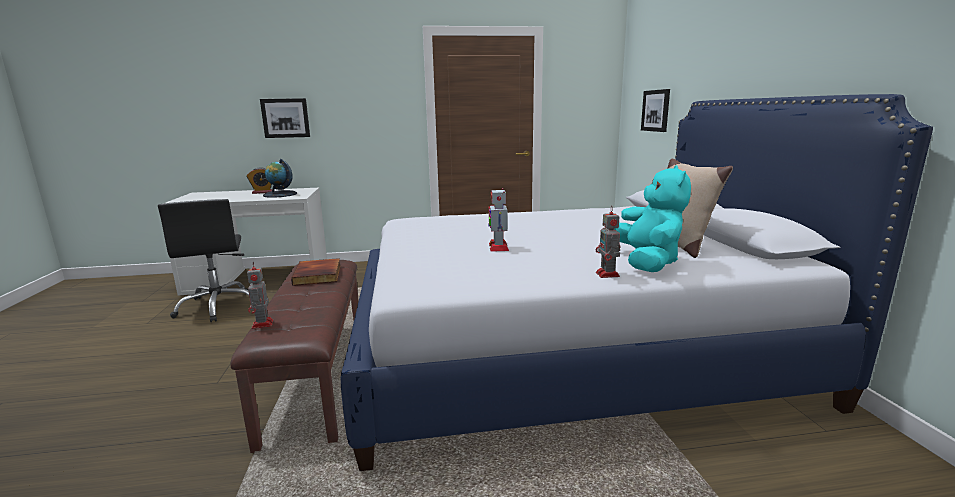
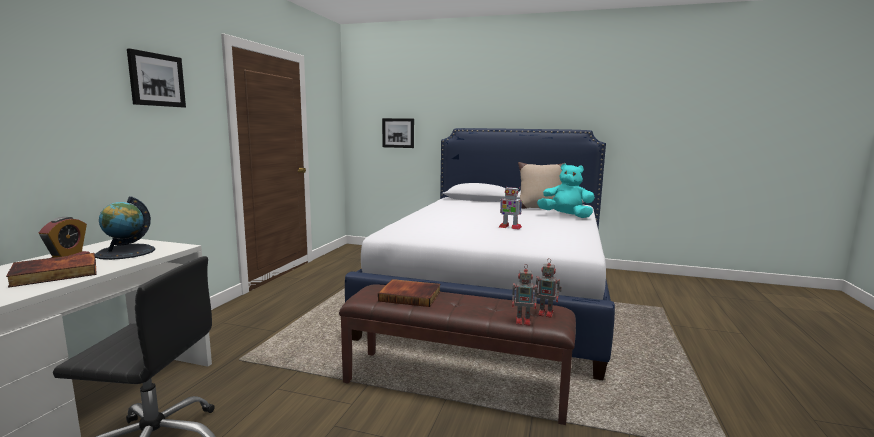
camera: 65 degrees left, 5 degrees down
picture [260,98,310,138] -> picture moved to [127,49,186,107]
toy robot [596,206,621,278] -> toy robot moved to [536,258,562,318]
none -> book [6,253,97,288]

